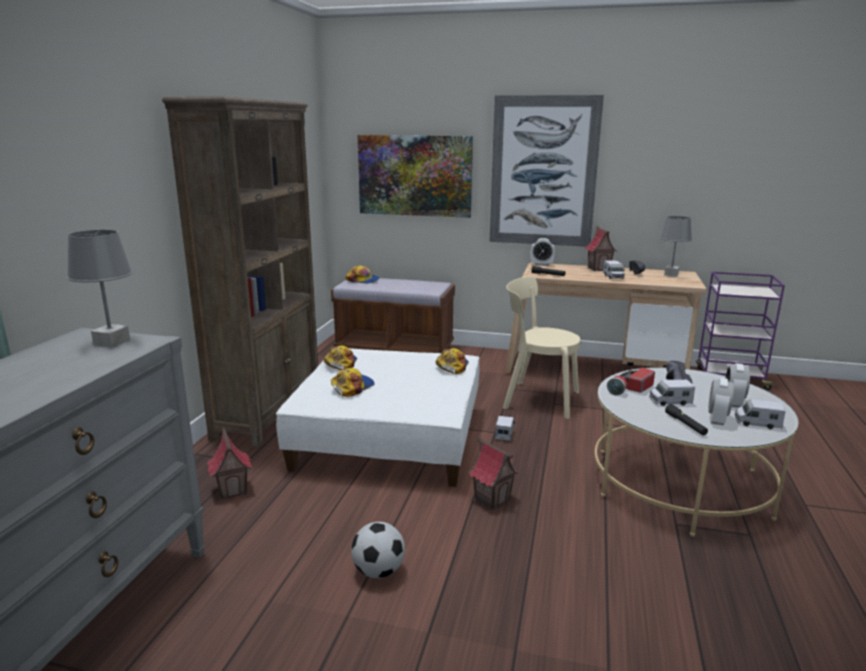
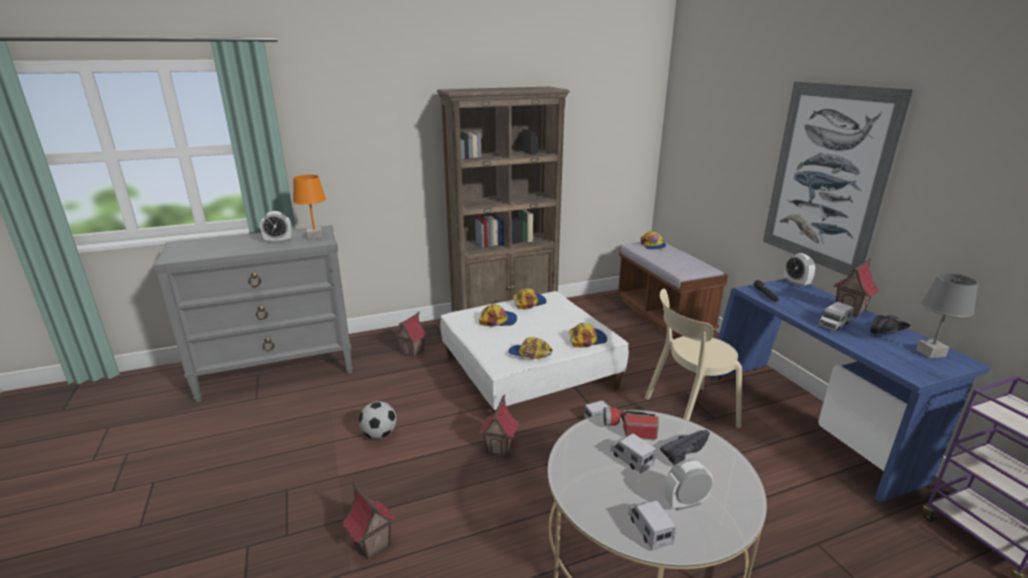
camera: 55 degrees right, 5 degrees up
grey table lamp [67,230,132,348] -> orange table lamp [293,175,326,240]
picture [358,135,473,218] -> none
beige chair [503,276,581,419] -> beige chair turned 90 degrees counterclockwise [645,289,742,428]
beige desk [505,263,707,373] -> blue desk [708,278,991,503]
black flashlight [665,404,708,436] -> none
alarm clock [708,378,734,426] -> alarm clock moved to [260,211,292,243]
none -> toy house [342,482,396,559]
none -> cap [508,337,552,359]

